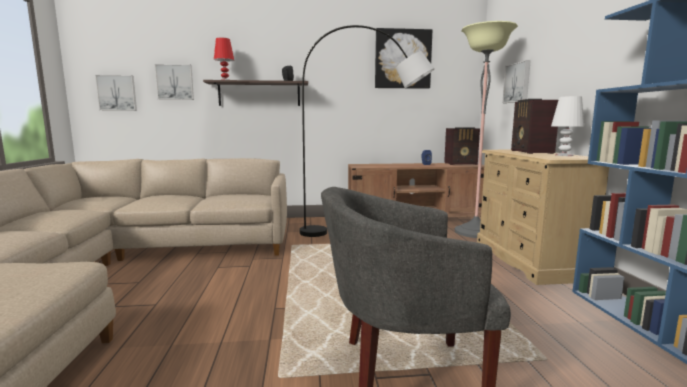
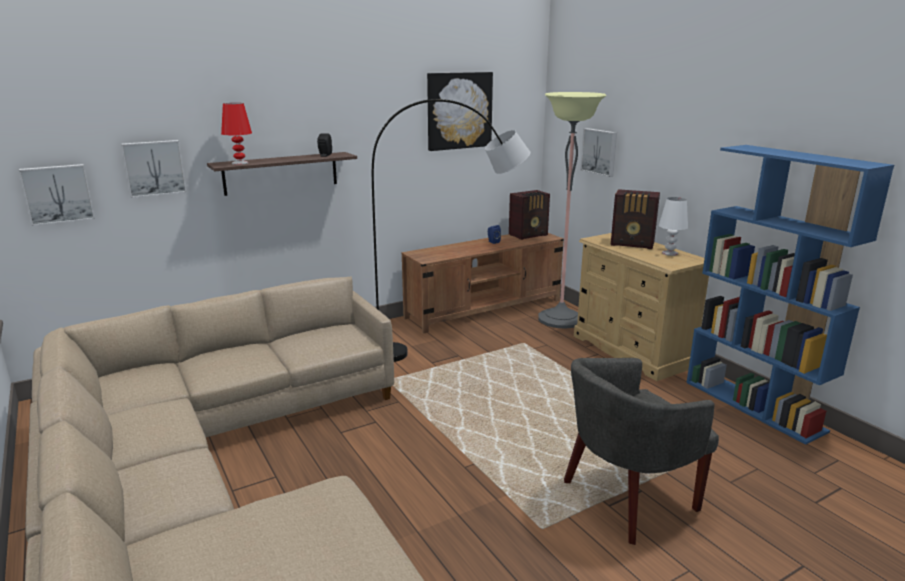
camera: 25 degrees left, 10 degrees up
radio [511,99,558,154] -> radio turned 45 degrees counterclockwise [611,189,660,249]

